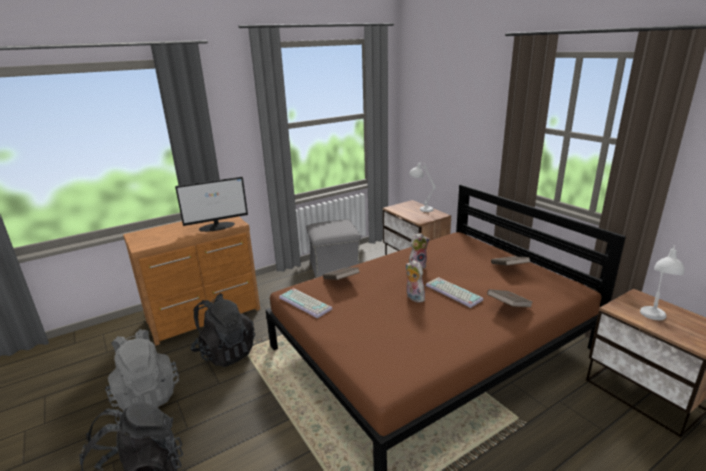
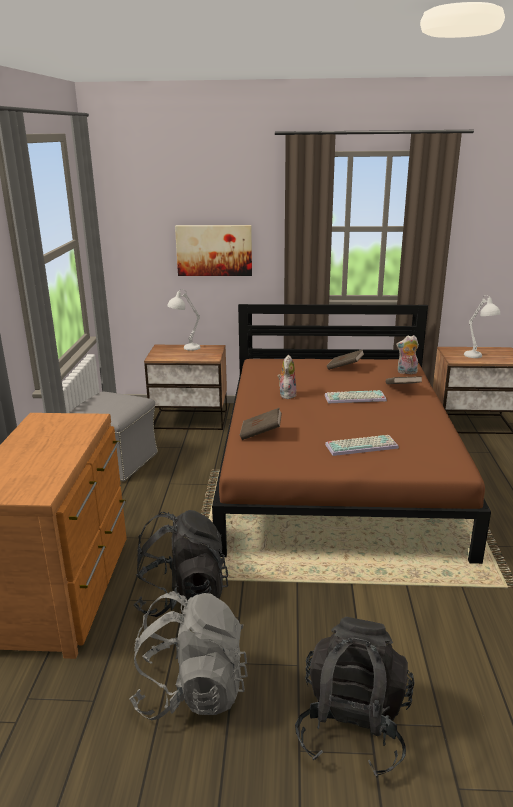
camera: 55 degrees left, 0 degrees up
monitor [175,177,248,232] -> none
keyboard [279,288,332,318] -> keyboard moved to [325,435,399,456]
plush toy [406,260,427,303] -> plush toy moved to [396,335,419,374]
none -> picture [175,225,252,276]

